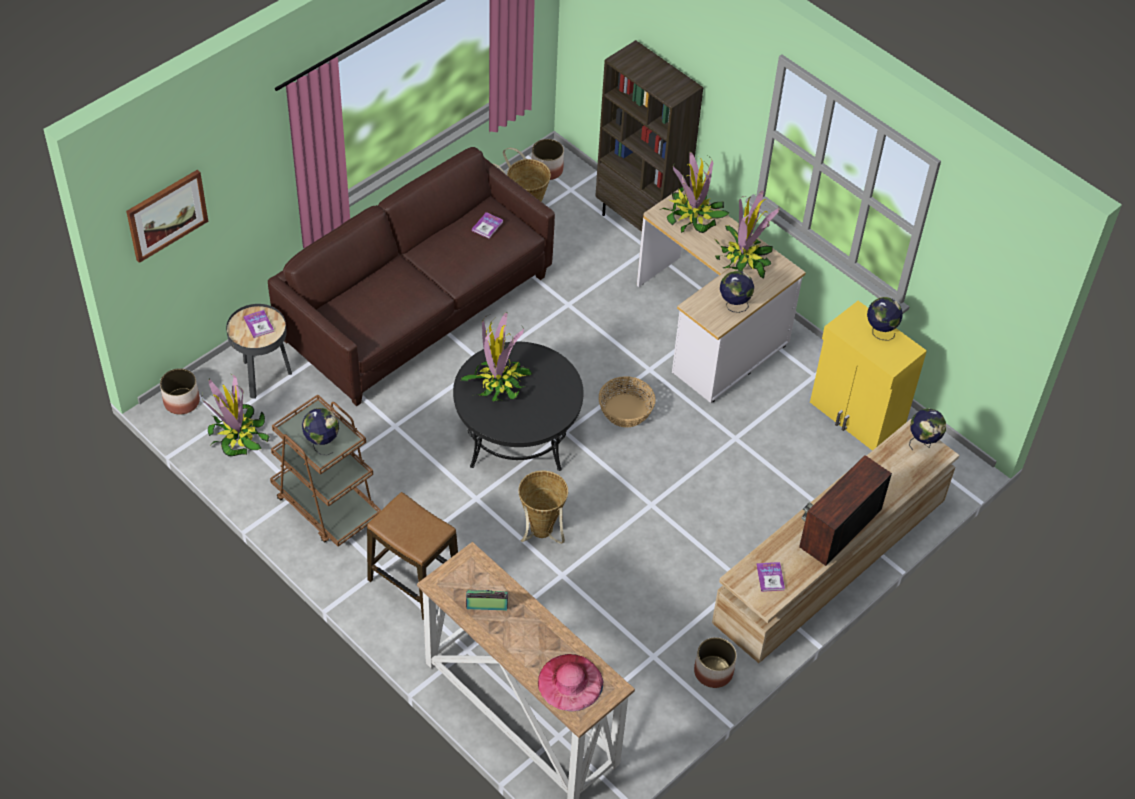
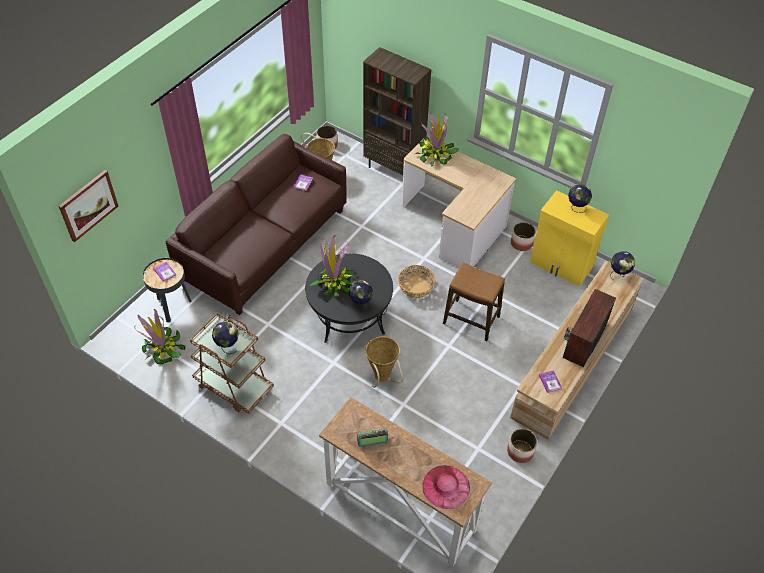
camera: 10 degrees left, 0 degrees up
planter [160,368,200,415] -> planter moved to [511,222,536,251]
stool [367,492,458,620] -> stool moved to [443,263,505,341]
potted plant [715,191,780,279] -> none
globe [720,271,754,313] -> globe moved to [349,280,373,309]

